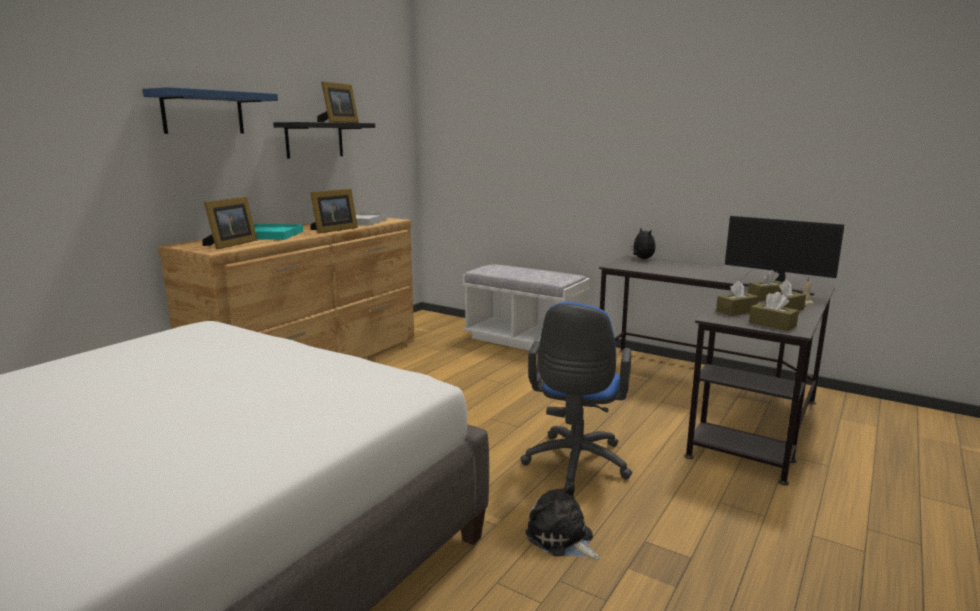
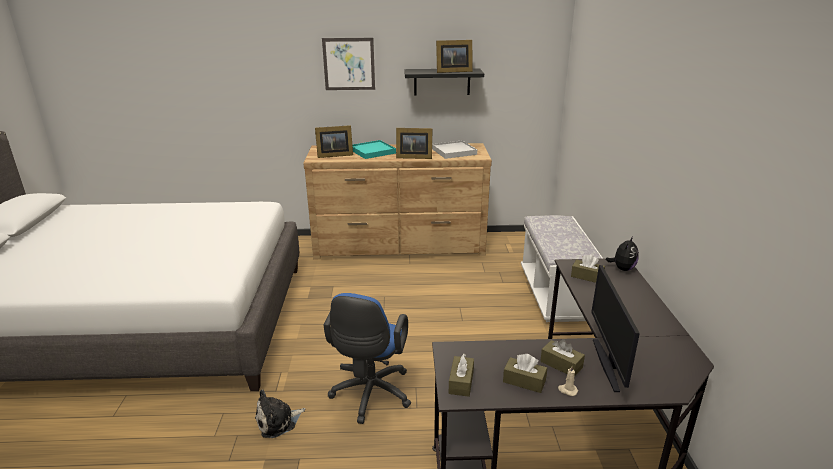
camera: 55 degrees right, 10 degrees up
blue shelf [142,87,278,134] -> picture [322,38,375,90]
blue office chair [521,302,632,487] -> blue office chair turned 60 degrees counterclockwise [324,293,411,424]
plush toy [525,482,600,559] -> plush toy turned 135 degrees counterclockwise [255,389,306,438]
brown tissue box [716,281,759,316] -> brown tissue box moved to [571,254,605,283]

